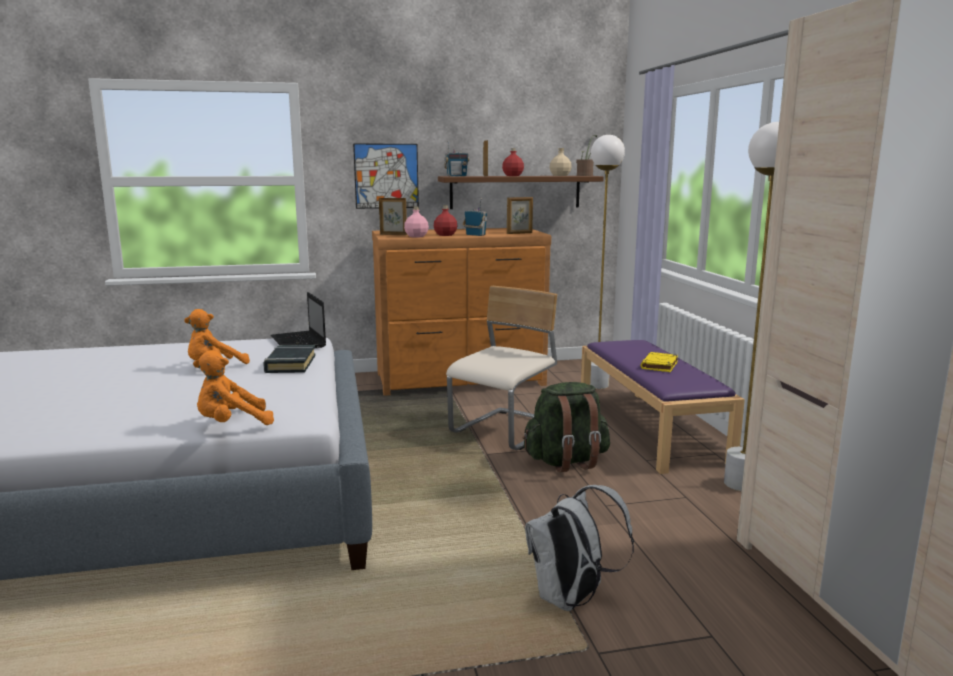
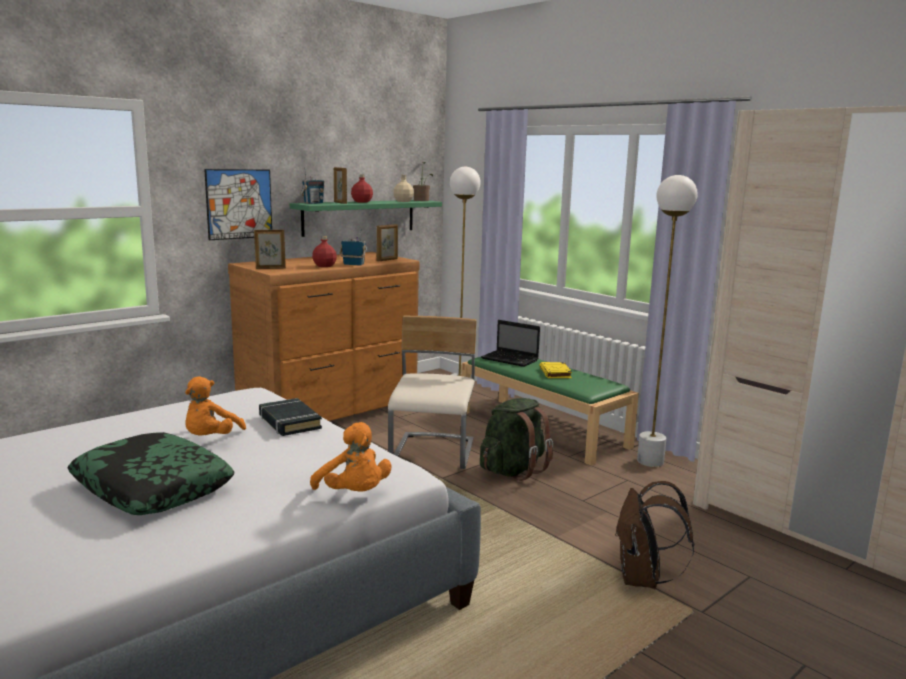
camera: 30 degrees left, 0 degrees up
orange plush toy [193,350,274,425] -> orange plush toy turned 75 degrees counterclockwise [310,422,392,492]
laptop [271,292,326,348] -> laptop moved to [481,320,540,367]
pink bottle [404,206,429,238] -> none
brown shelf [438,176,604,209] -> green shelf [290,200,442,237]
white backpack [525,485,634,611] -> brown backpack [615,481,695,589]
purple bench [581,340,745,474] -> green bench [461,357,639,466]
none -> pillow [68,432,235,515]

